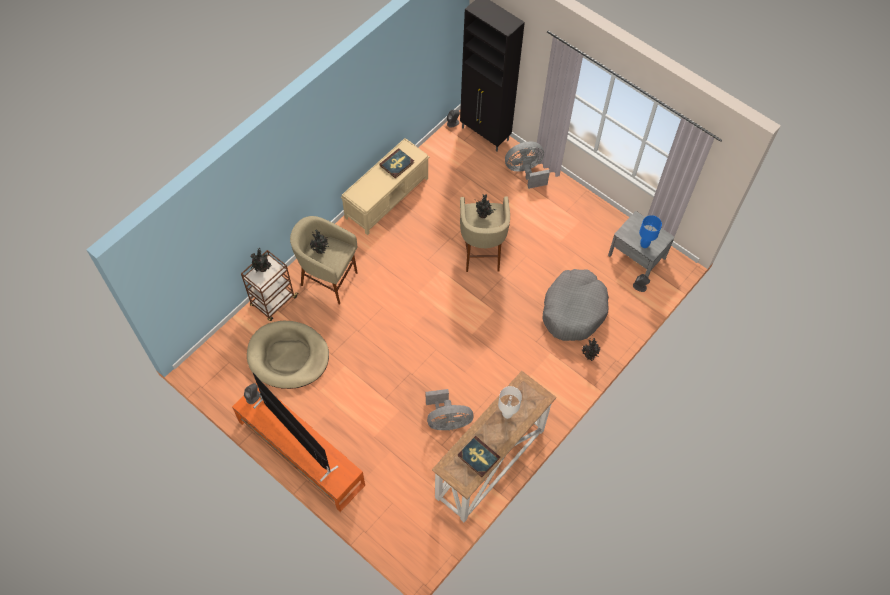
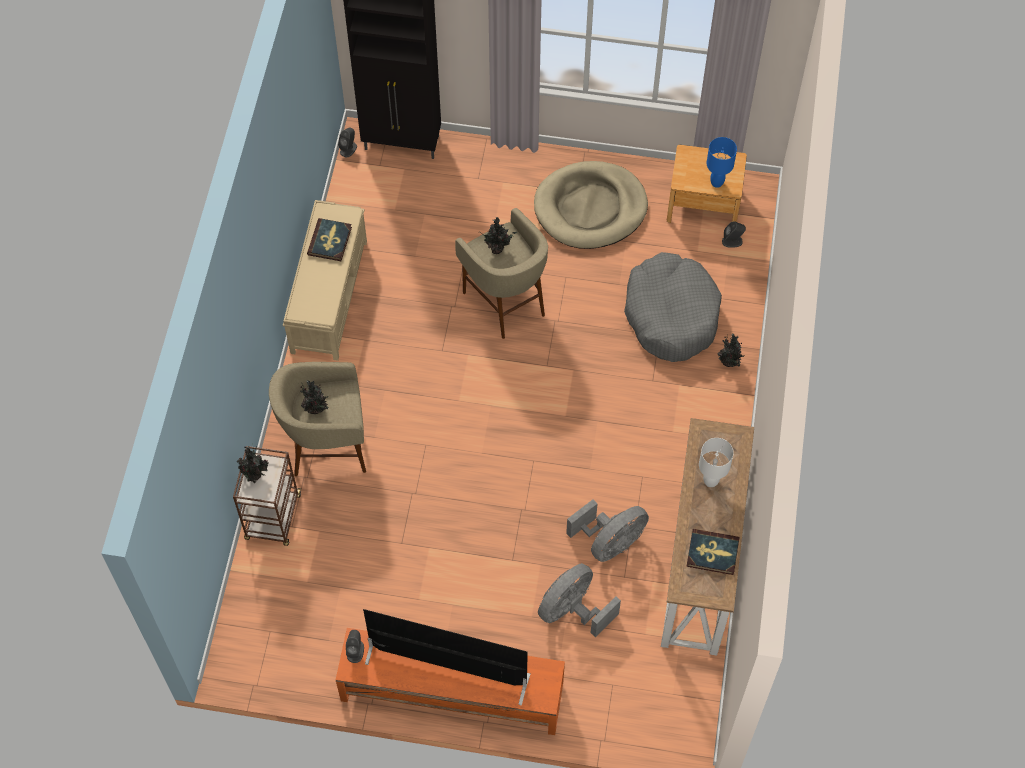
camera: 30 degrees left, 0 degrees up
beige dog bed [247,321,329,389] -> beige dog bed moved to [534,161,648,249]
grey fan [505,142,550,189] -> grey fan moved to [538,563,621,637]
grey nightstand [608,211,674,277] -> brown nightstand [667,145,747,223]

